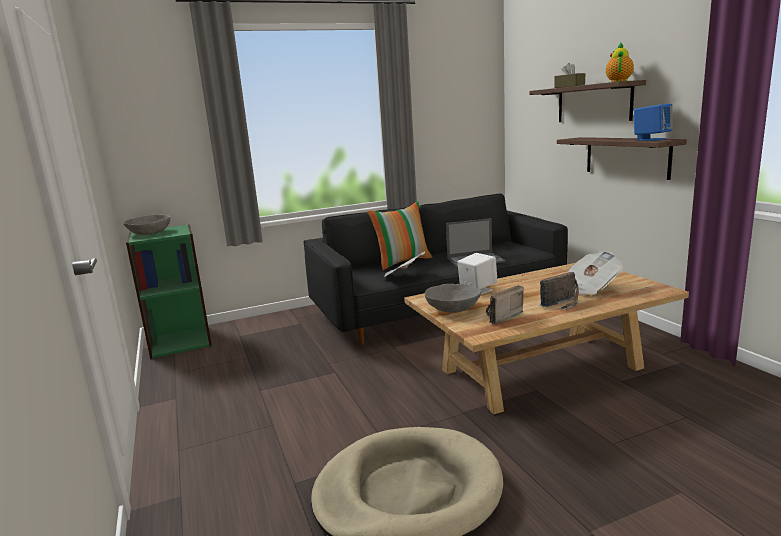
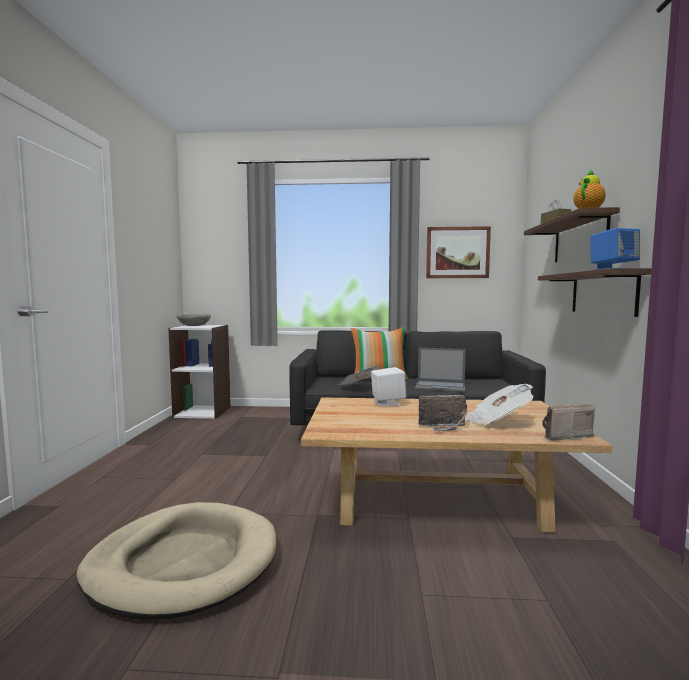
camera: 25 degrees right, 10 degrees down
green bookcase [126,224,212,359] -> white bookcase [168,325,231,419]
grey bowl [425,284,482,313] -> none
radio [486,285,524,324] -> radio moved to [542,404,595,441]
none -> picture [426,226,491,278]

